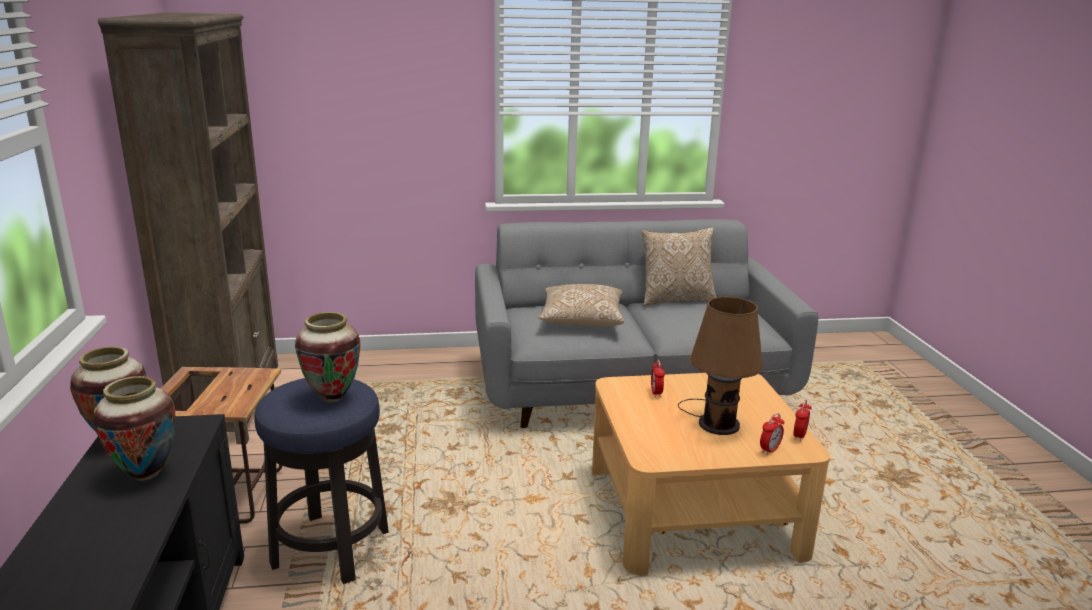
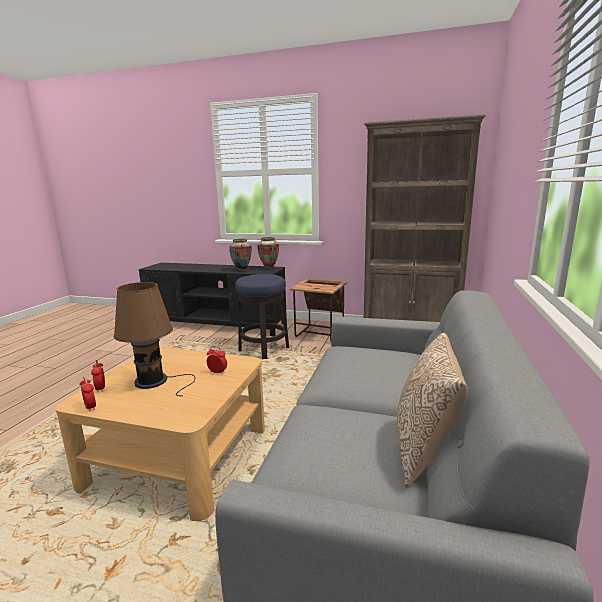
camera: 115 degrees right, 5 degrees down
vase [295,312,360,403] -> none
pillow [539,284,624,327] -> none

